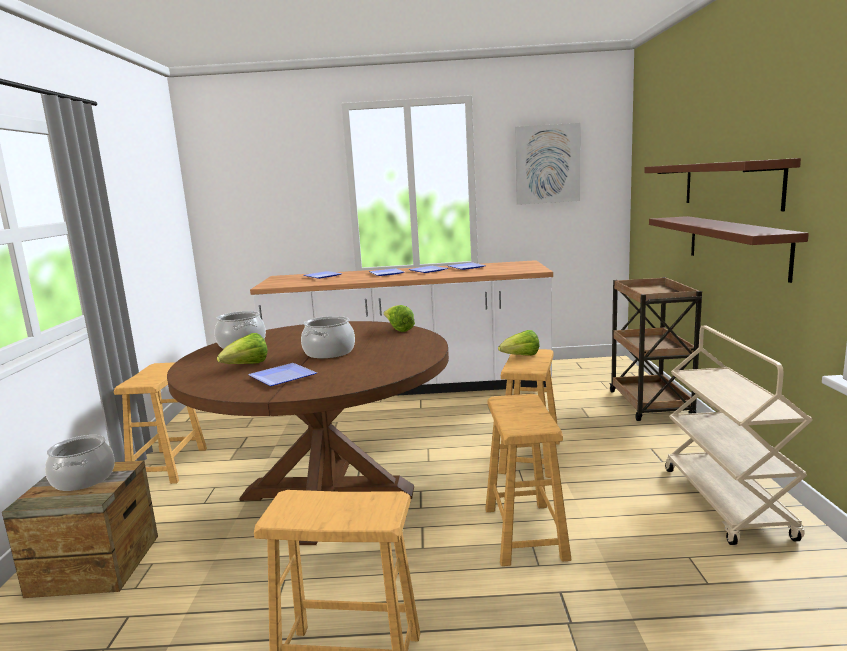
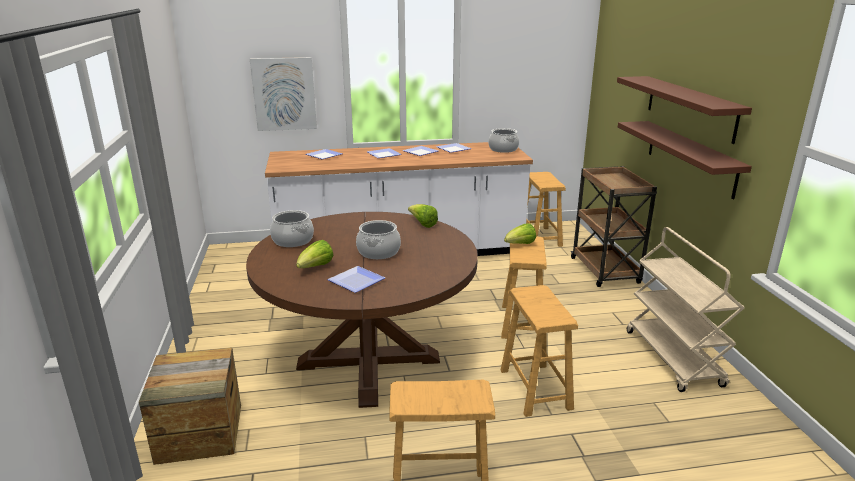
camera: 10 degrees left, 10 degrees up
cooking pot [45,435,115,491] -> cooking pot moved to [489,128,519,153]
brown stool [114,362,207,484] -> brown stool moved to [526,172,566,247]
picture [515,123,580,205] -> picture moved to [250,57,317,131]

